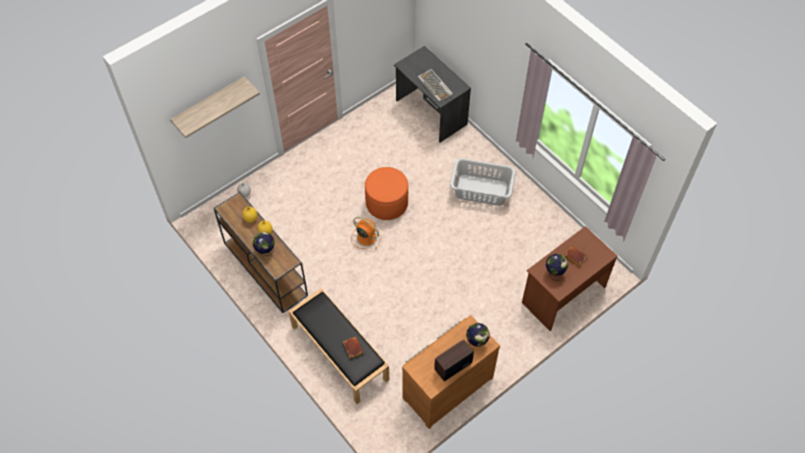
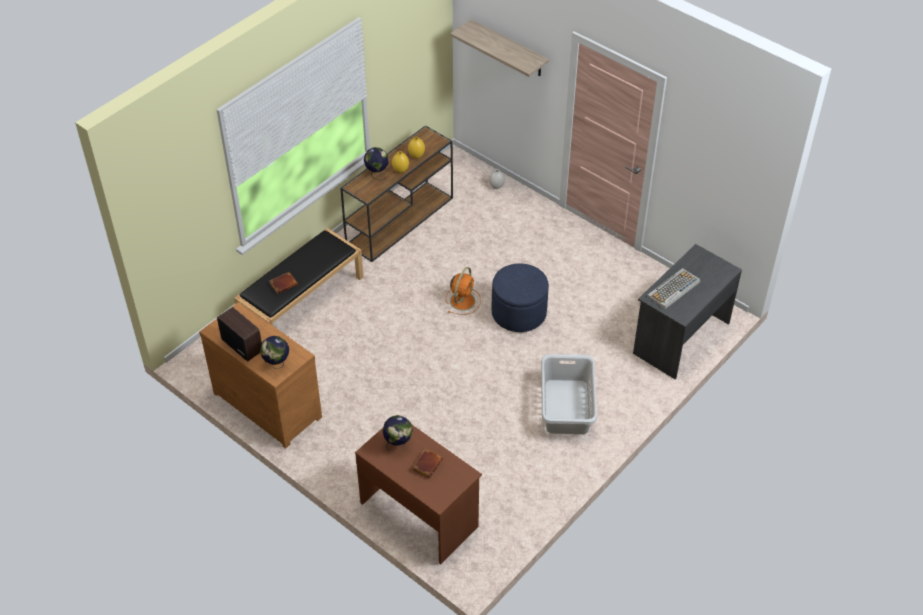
camera: 80 degrees right, 10 degrees down
orange ottoman [365,167,408,220] -> blue ottoman [492,263,549,332]

